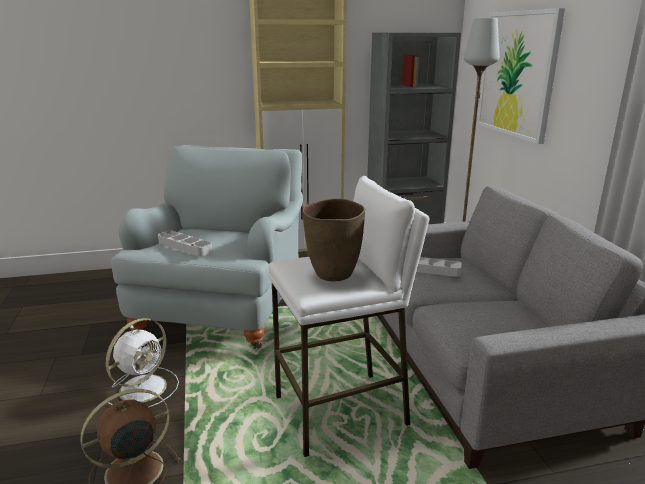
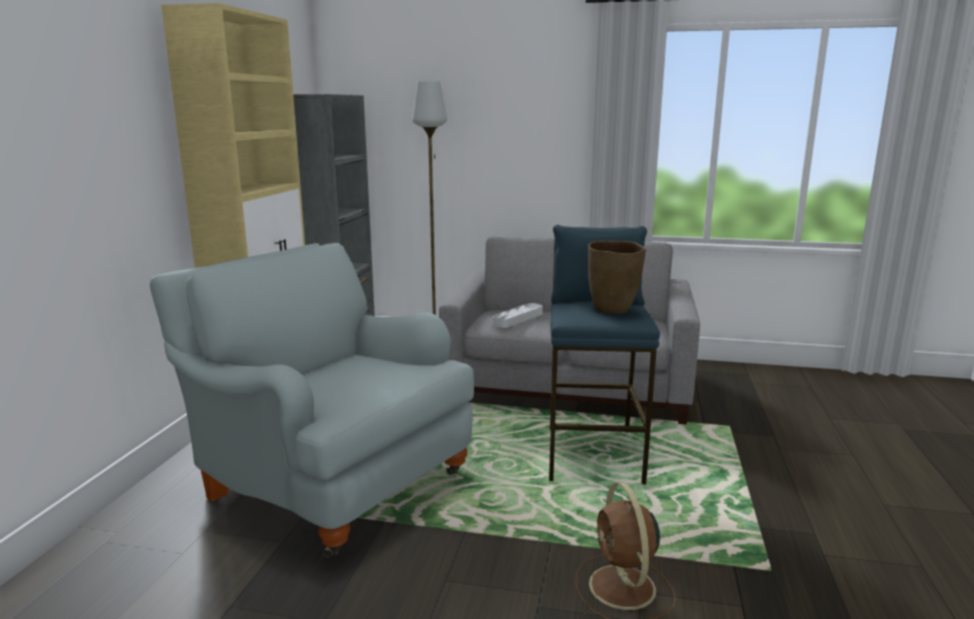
camera: 65 degrees left, 5 degrees down
white fan [106,318,179,408] -> none
grey tray [158,230,212,256] -> none
white stool [269,176,429,457] -> blue stool [549,225,660,484]
picture [477,8,565,144] -> none

